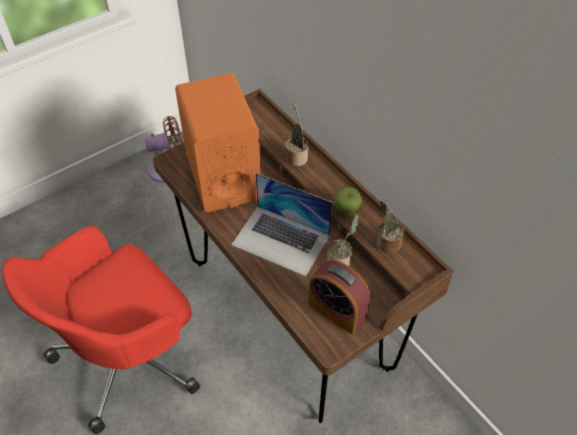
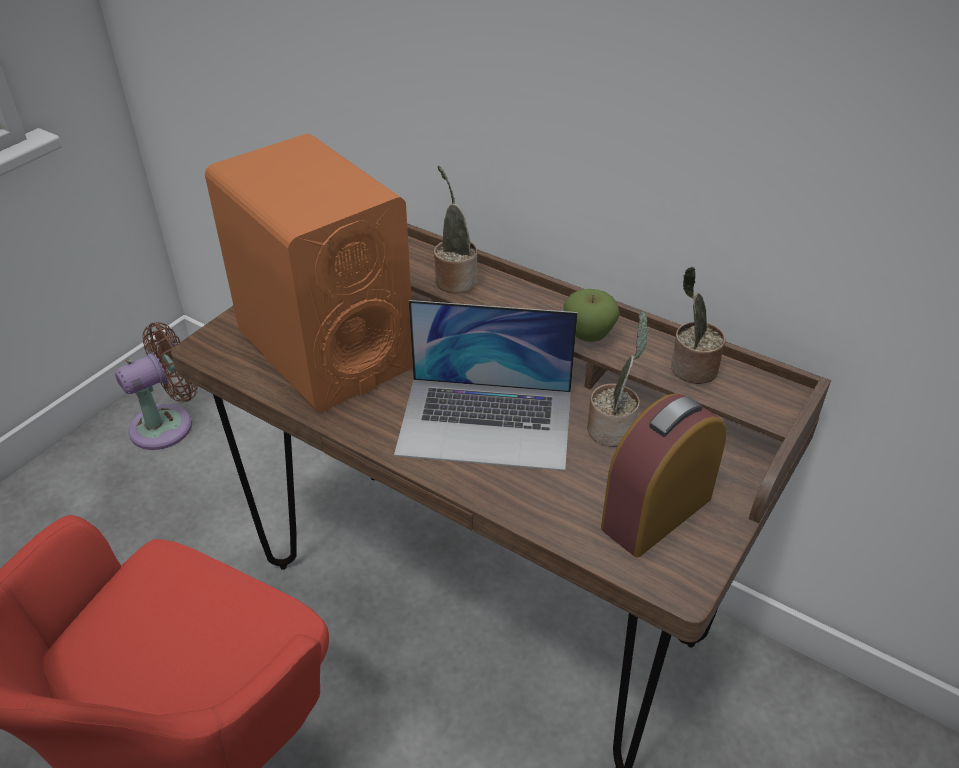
camera: 20 degrees left, 10 degrees down
alarm clock [308,260,370,335] -> alarm clock turned 120 degrees clockwise [601,393,727,557]

